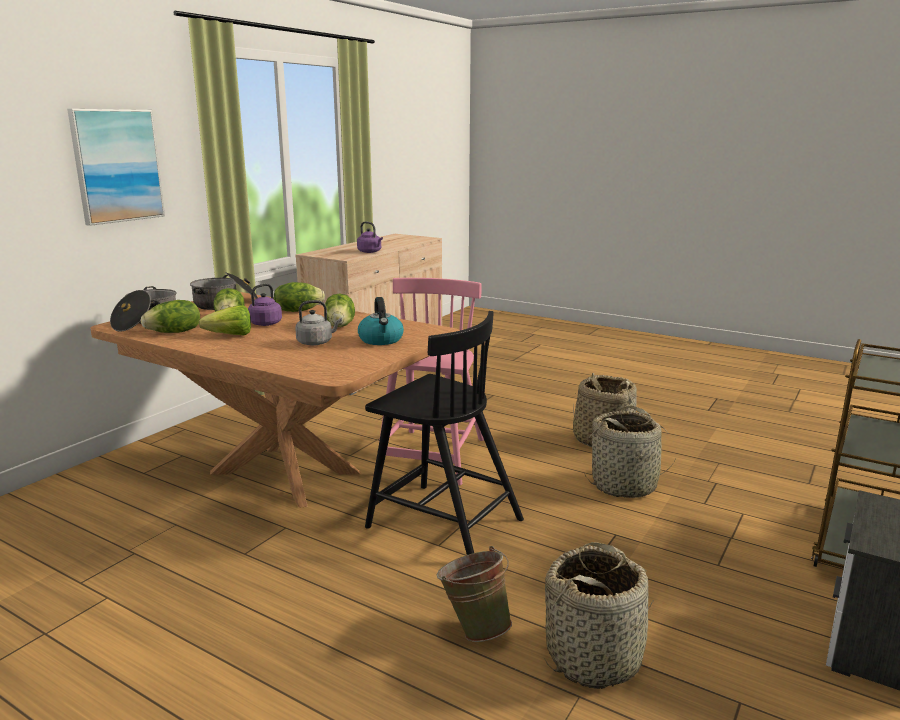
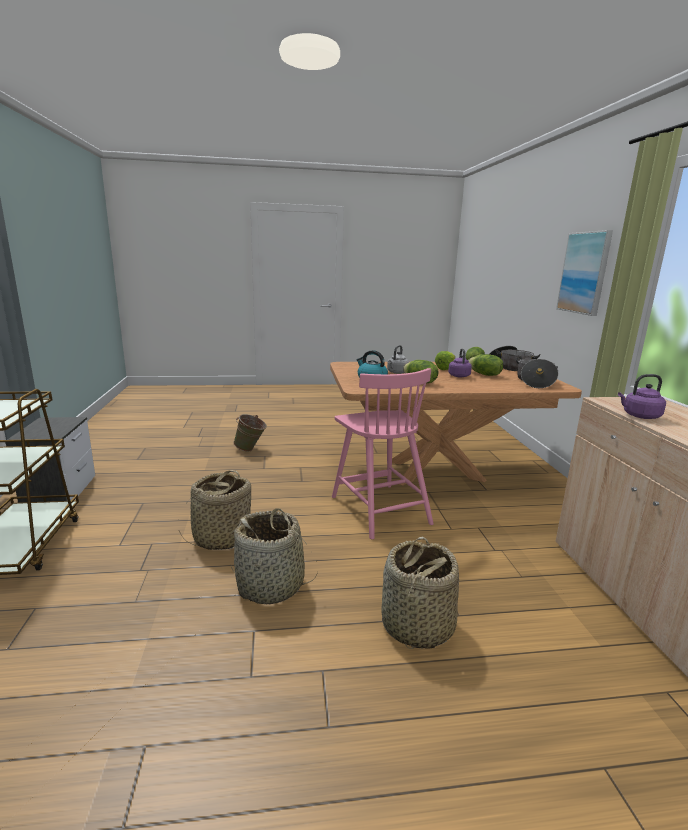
camera: 140 degrees right, 0 degrees up
lettuce [274,282,325,312] -> none
black chair [365,311,524,555] -> none
basket [544,542,654,689] -> basket moved to [382,537,459,649]

